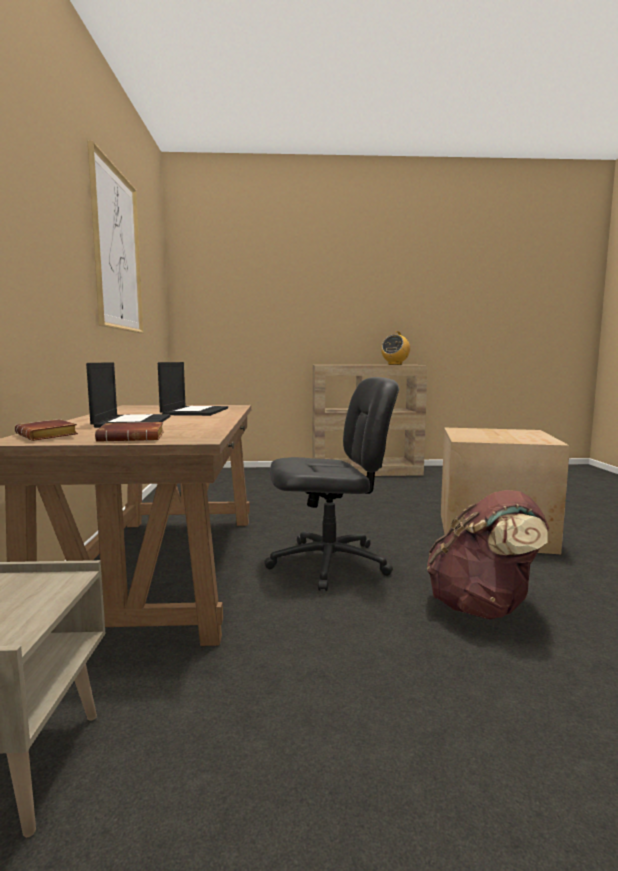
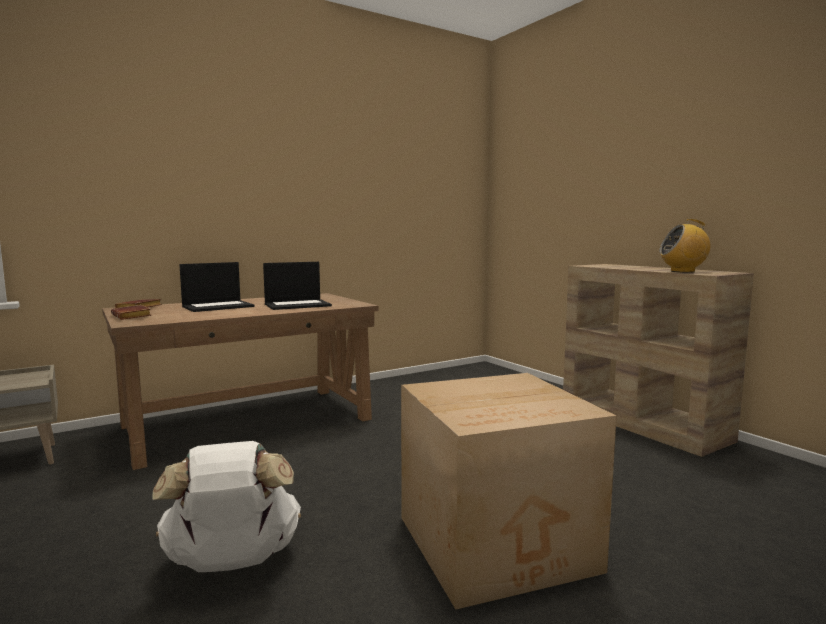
camera: 60 degrees right, 0 degrees up
picture [88,141,144,333] -> none
black office chair [264,377,399,591] -> none
brown backpack [427,490,549,620] -> white backpack [152,441,301,572]

